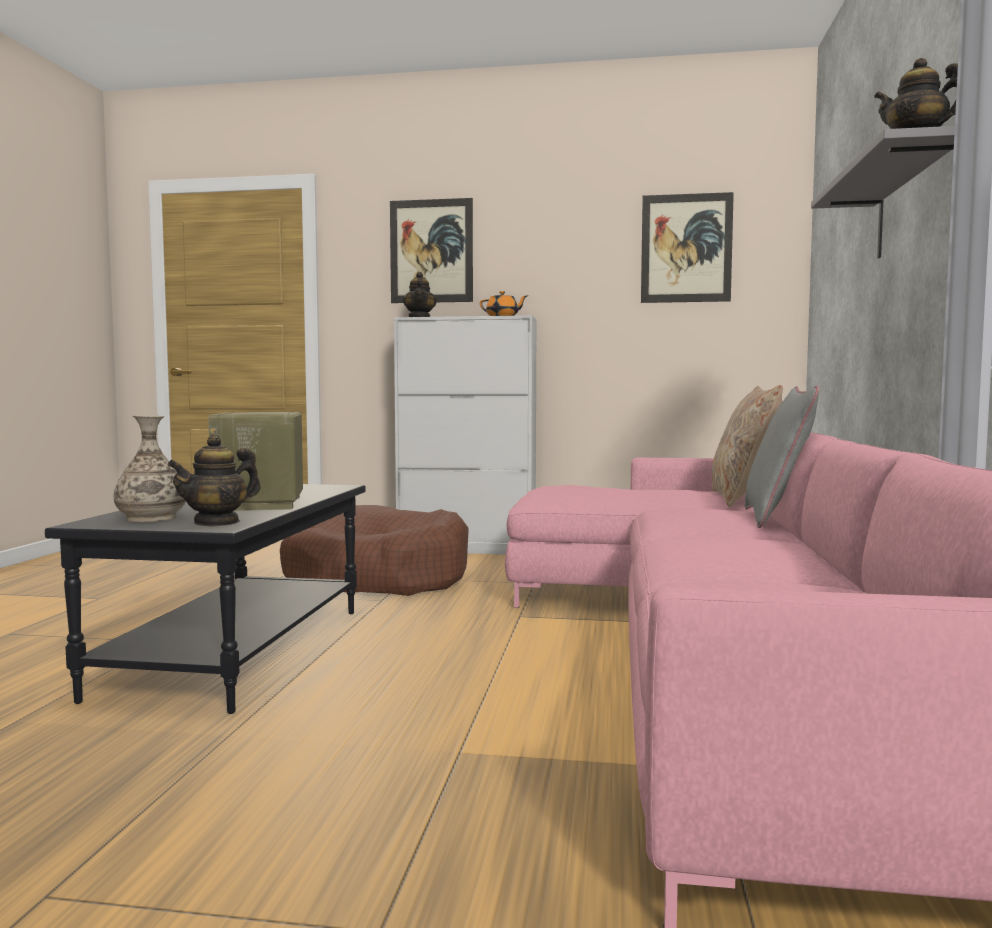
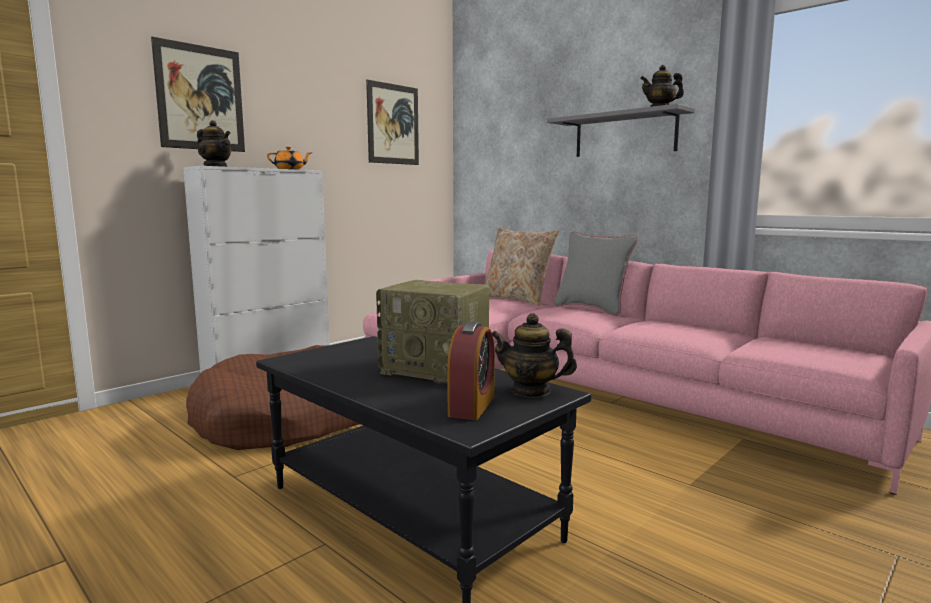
camera: 55 degrees left, 5 degrees up
vase [114,416,186,522] -> alarm clock [447,322,495,420]
teapot [168,434,260,527] -> teapot turned 120 degrees clockwise [492,313,577,398]

